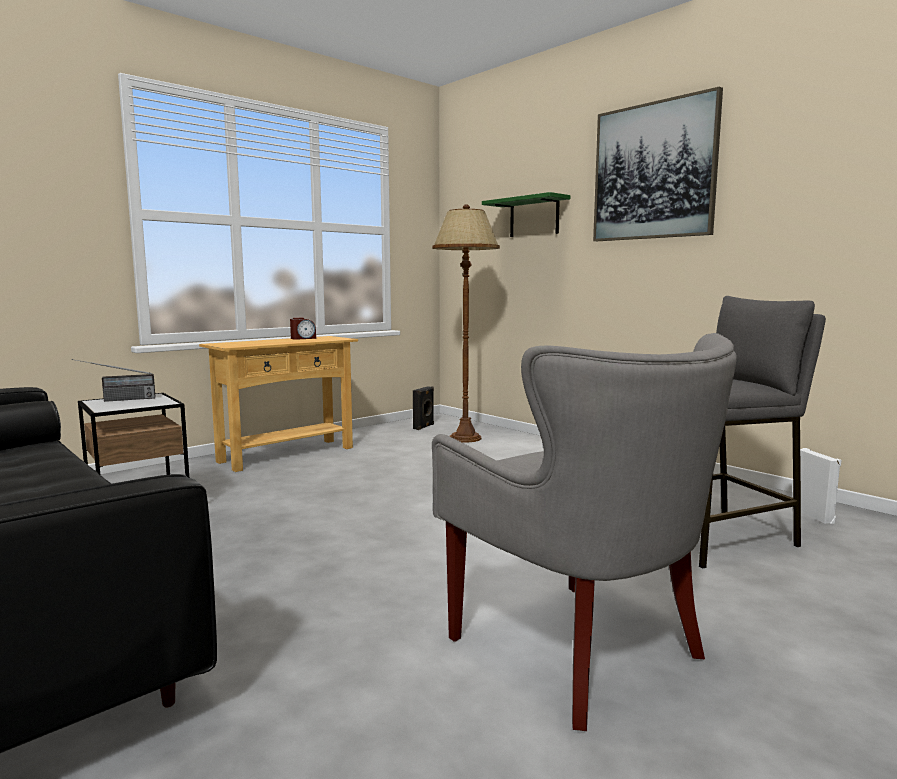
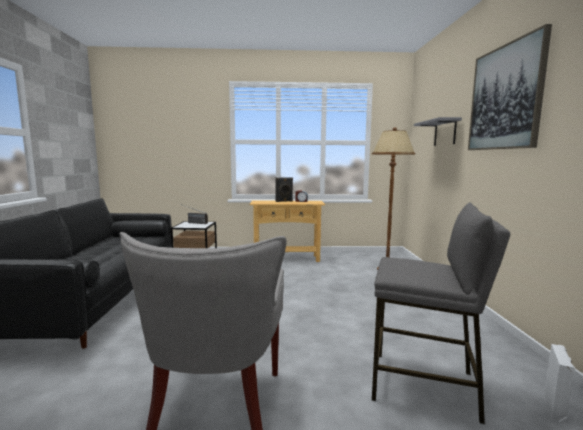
camera: 40 degrees right, 0 degrees up
black speaker [413,386,434,430] -> black speaker moved to [275,177,293,202]
green shelf [482,192,570,237] -> grey shelf [414,117,462,146]

